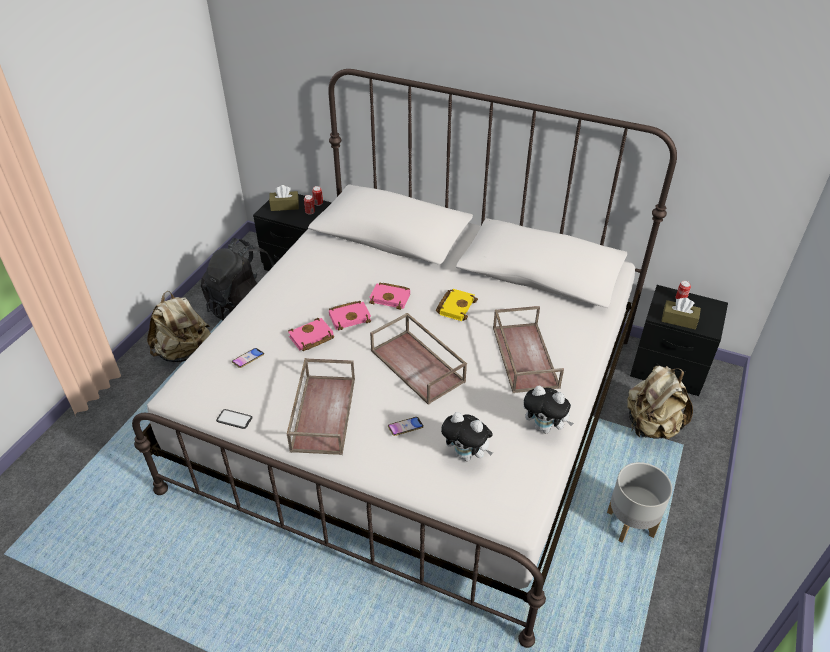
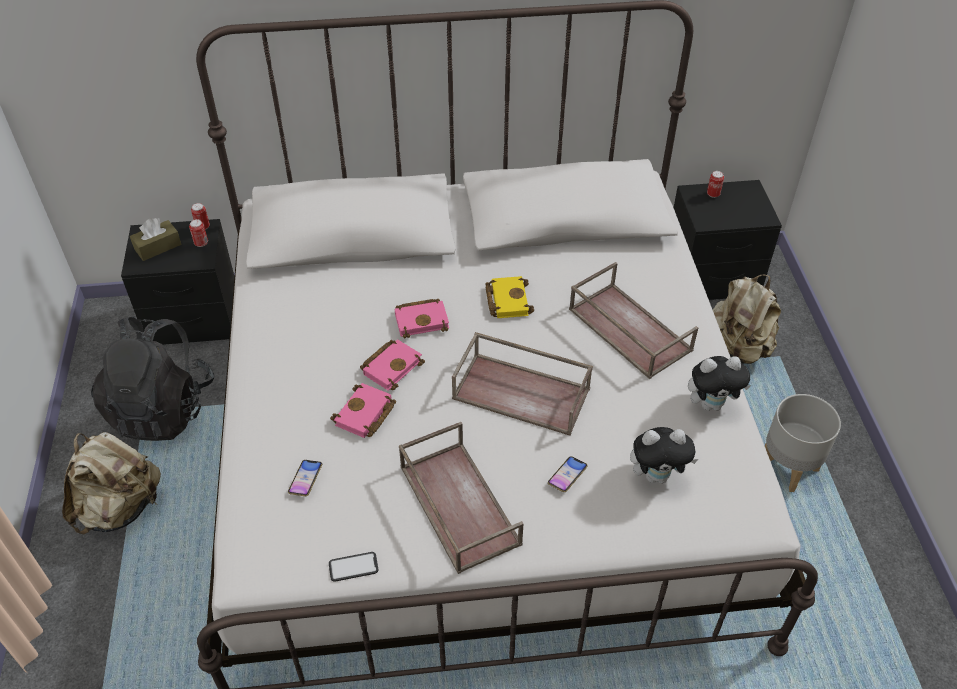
camera: 30 degrees left, 5 degrees up
brown tissue box [661,298,701,329] -> none

